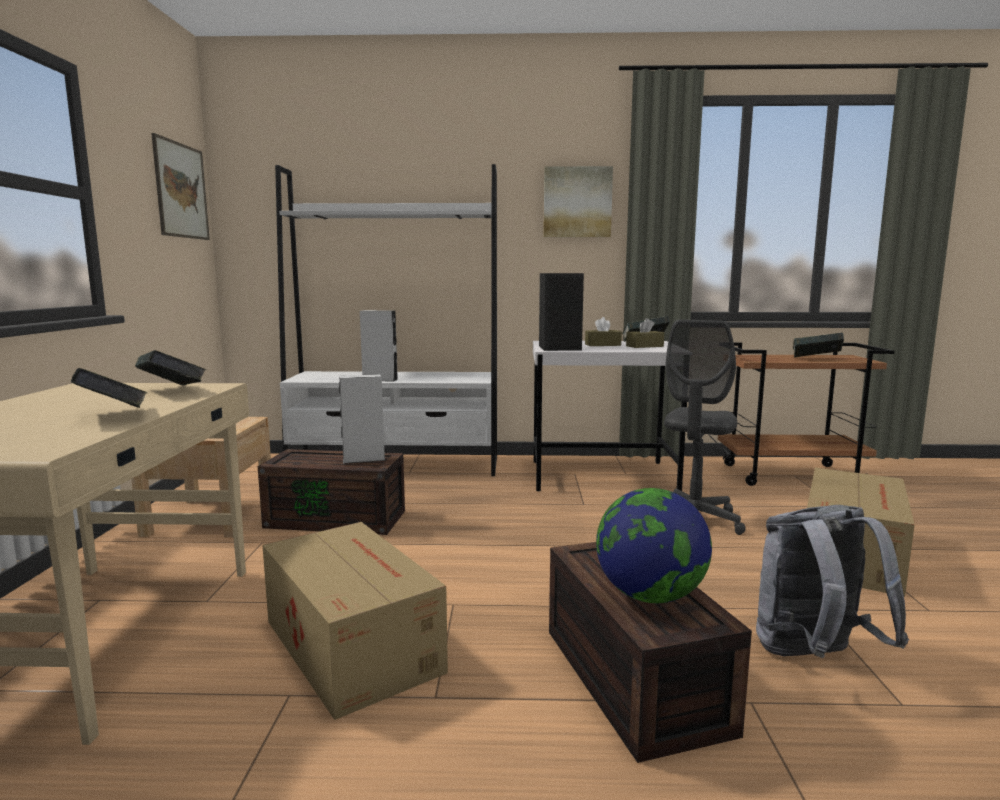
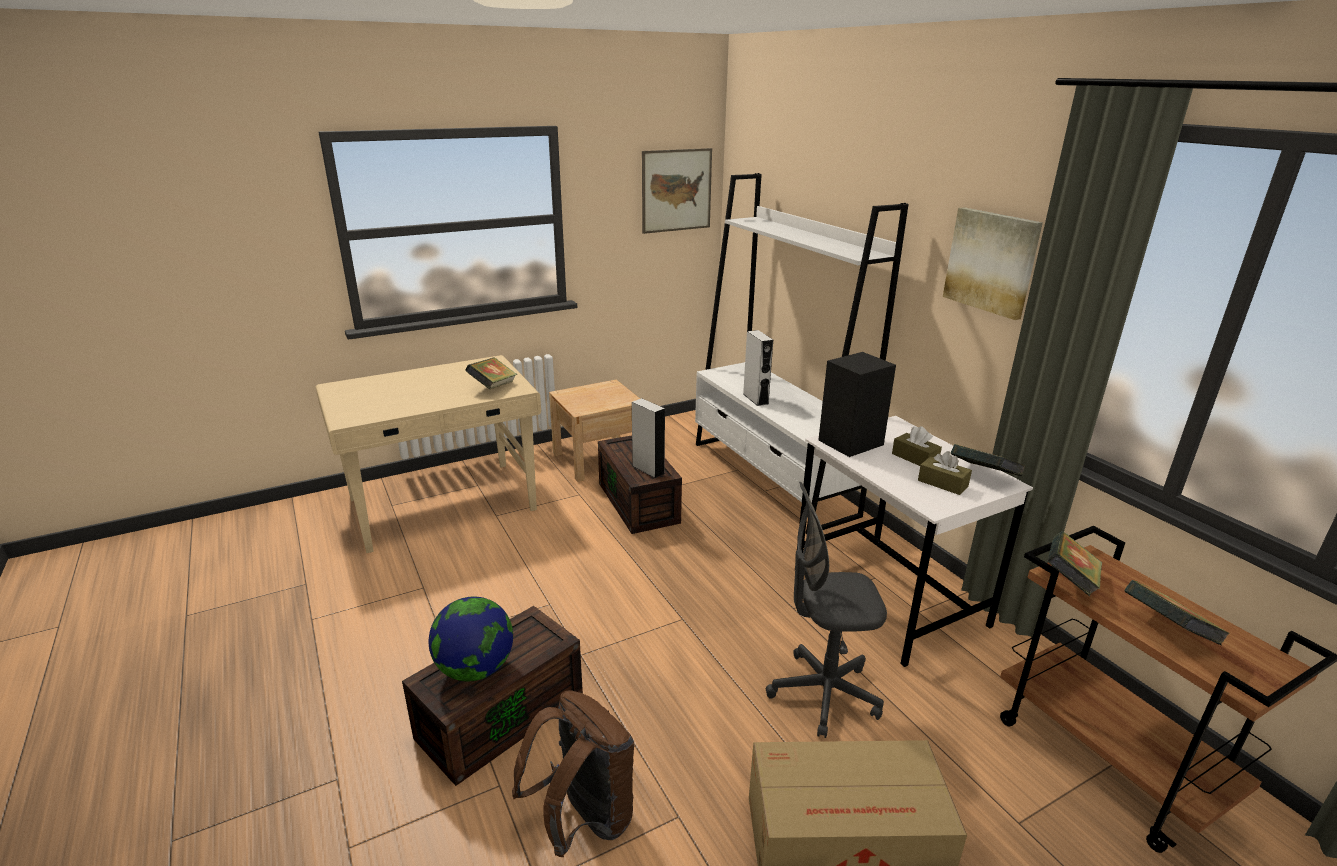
camera: 60 degrees right, 15 degrees up
book [71,368,148,408] -> book moved to [1048,531,1102,596]
cardboard box [262,522,448,720] -> none
grey backpack [756,505,909,658] -> brown backpack [512,690,635,857]

